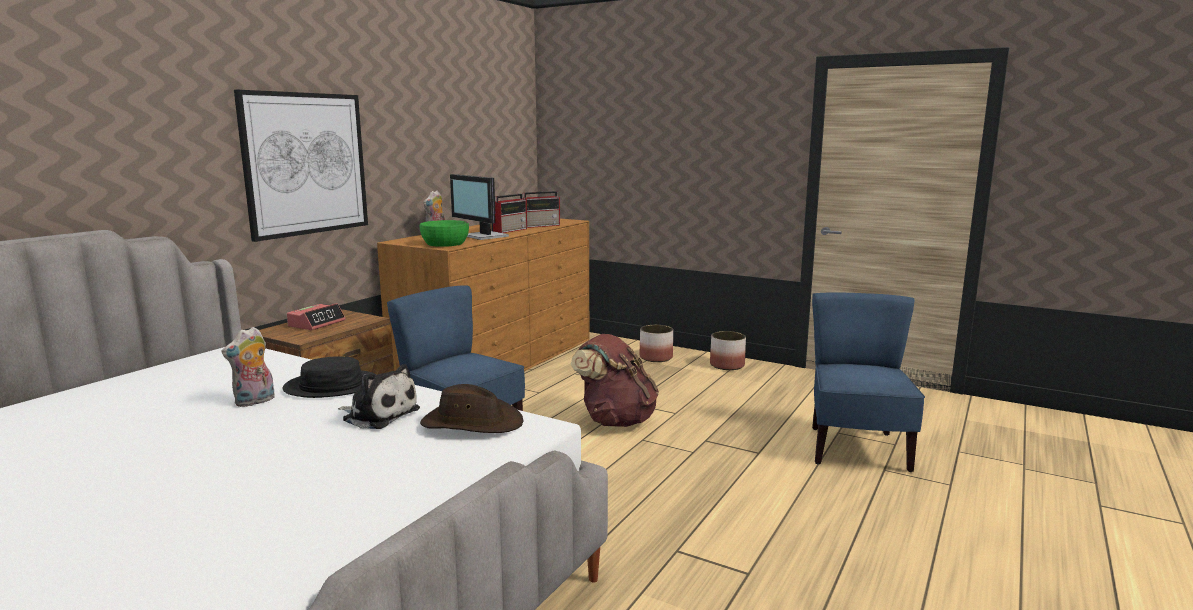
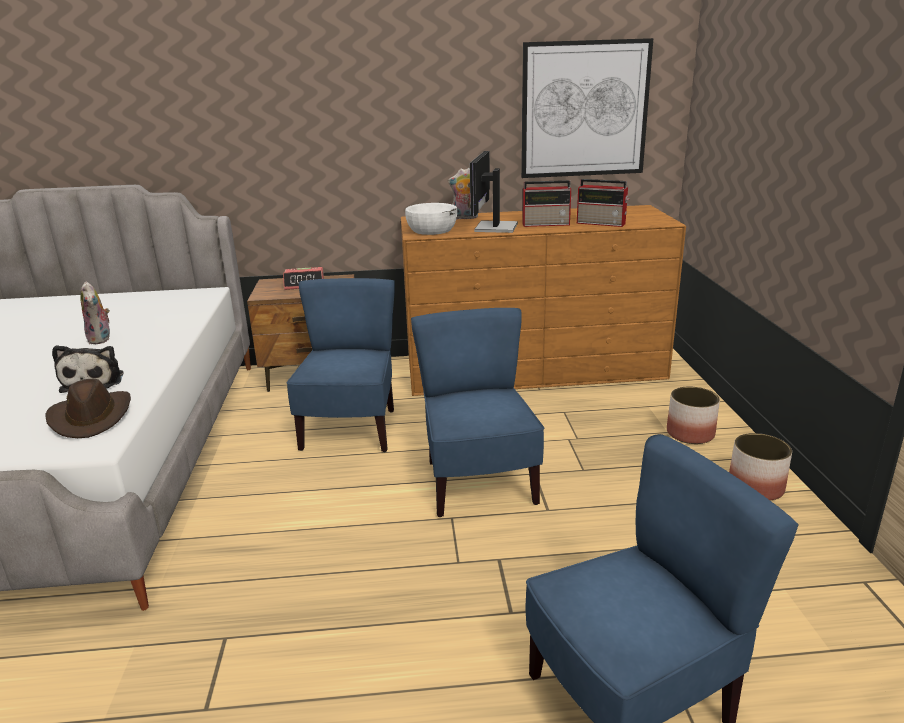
camera: 55 degrees right, 10 degrees up
plush toy [221,327,275,407] -> plush toy turned 120 degrees counterclockwise [80,282,110,344]
picture [234,90,368,242] -> picture moved to [521,38,653,178]
black hat [283,356,376,398] -> none
green bowl [420,220,469,247] -> white bowl [405,203,457,235]
brown backpack [571,334,659,427] -> blue chair [411,308,544,517]

